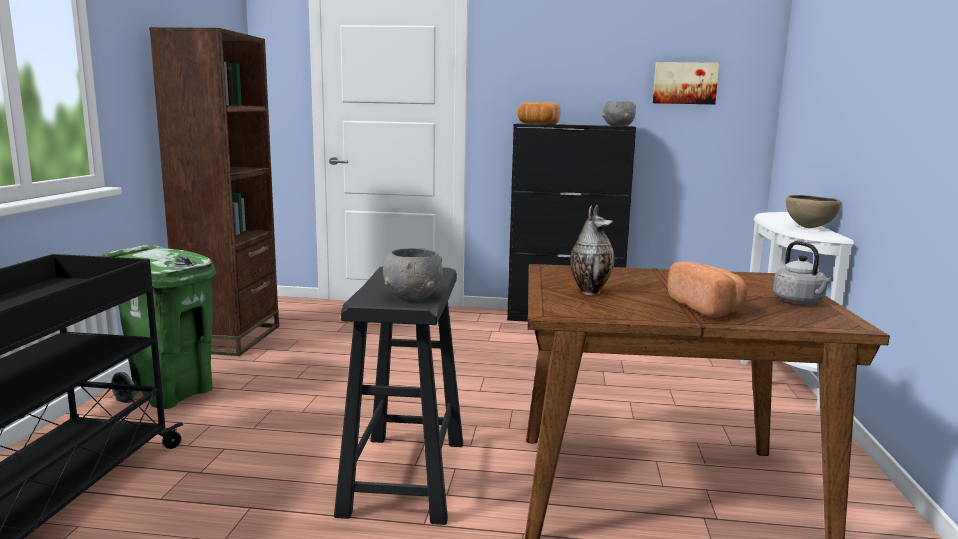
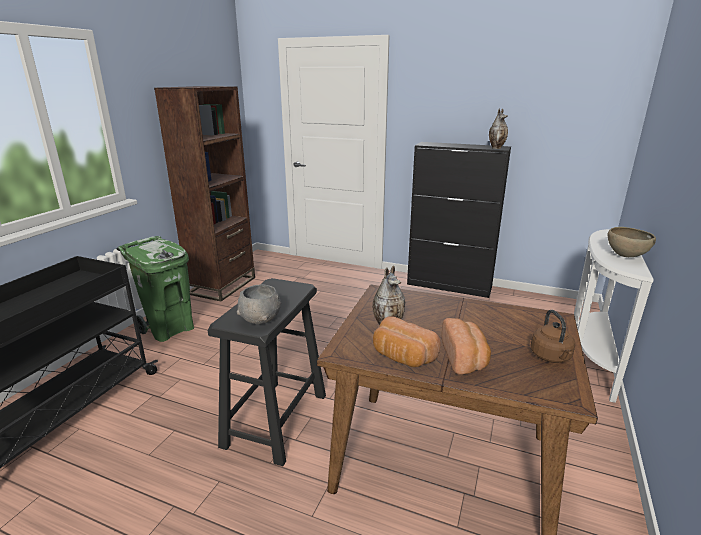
camera: 15 degrees right, 10 degrees up
bread [517,102,560,124] -> bread moved to [373,316,441,367]
grey bowl [602,101,636,126] -> vase [489,108,508,149]
picture [653,62,719,105] -> none
grey kettle [773,241,833,304] -> brown kettle [531,310,575,363]

